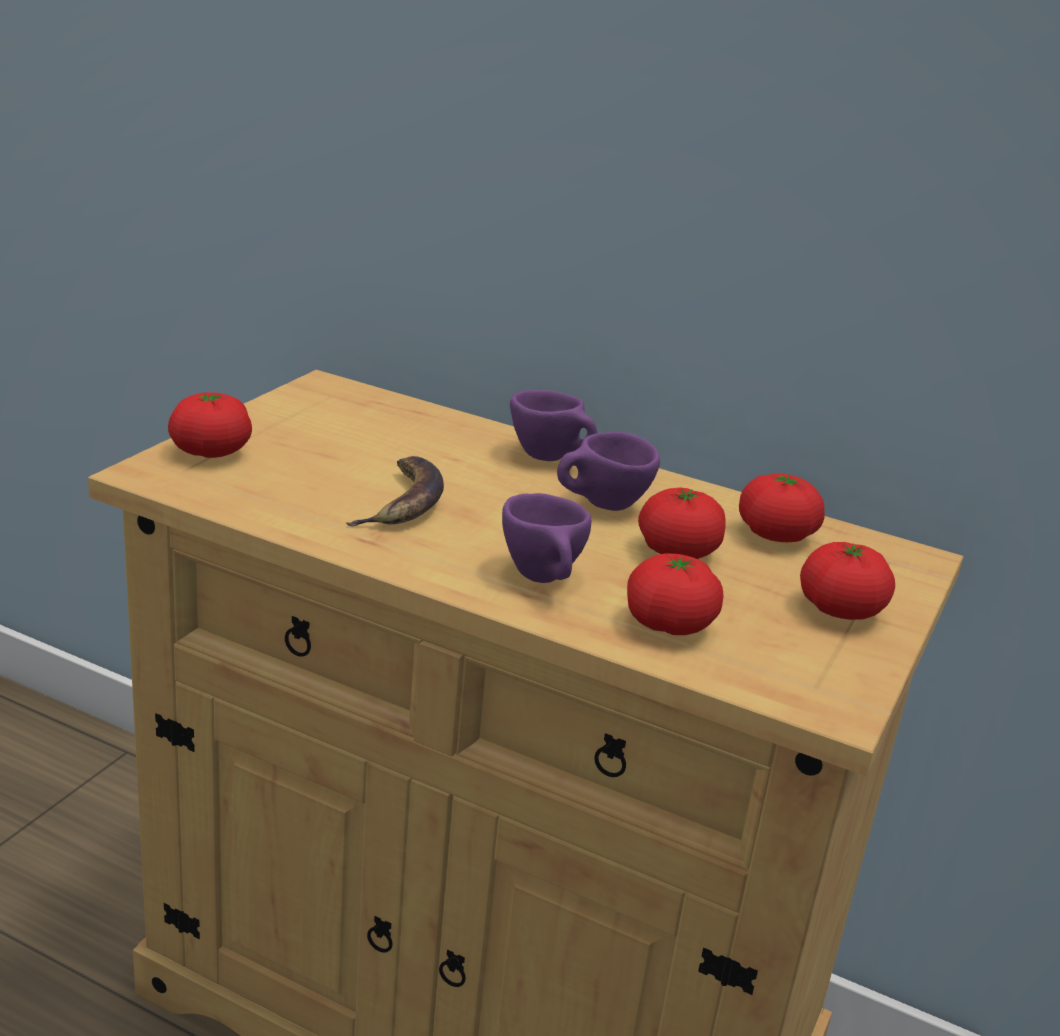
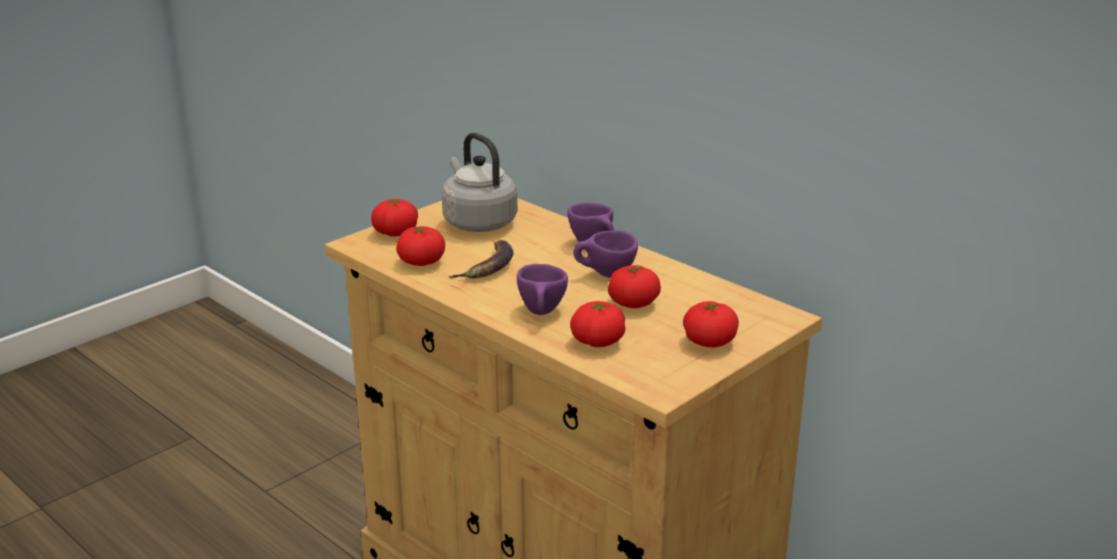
camera: 20 degrees right, 0 degrees up
tomato [739,473,824,542] -> tomato moved to [396,226,445,266]
none -> grey kettle [442,132,518,232]

